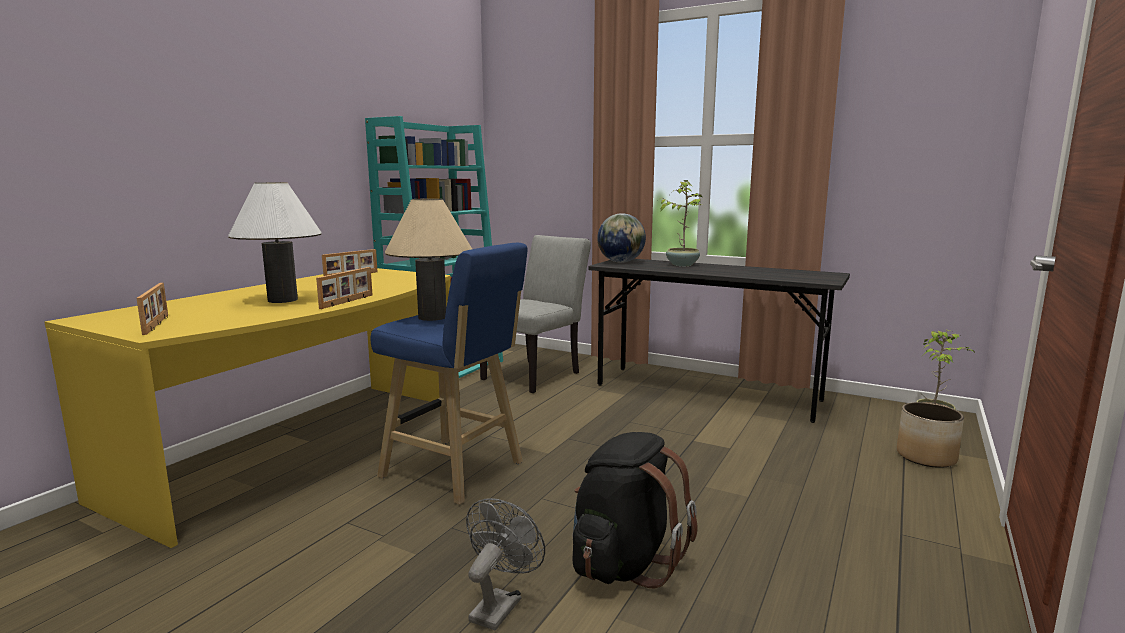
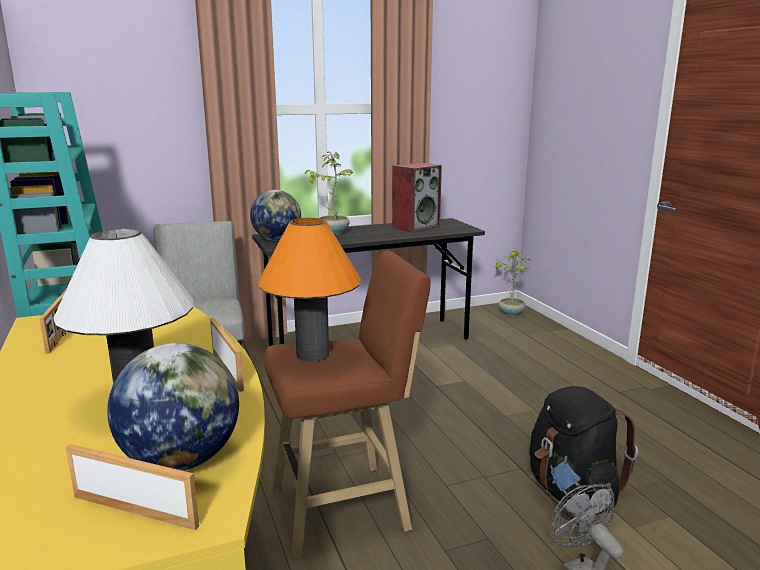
camera: 50 degrees left, 5 degrees up
blue stool [371,243,527,505] -> brown stool [264,251,430,559]
beige table lamp [385,198,472,321] -> orange table lamp [258,218,361,362]
planter [897,402,964,468] -> none
none -> globe [107,343,239,471]
none -> speaker [392,162,442,233]

